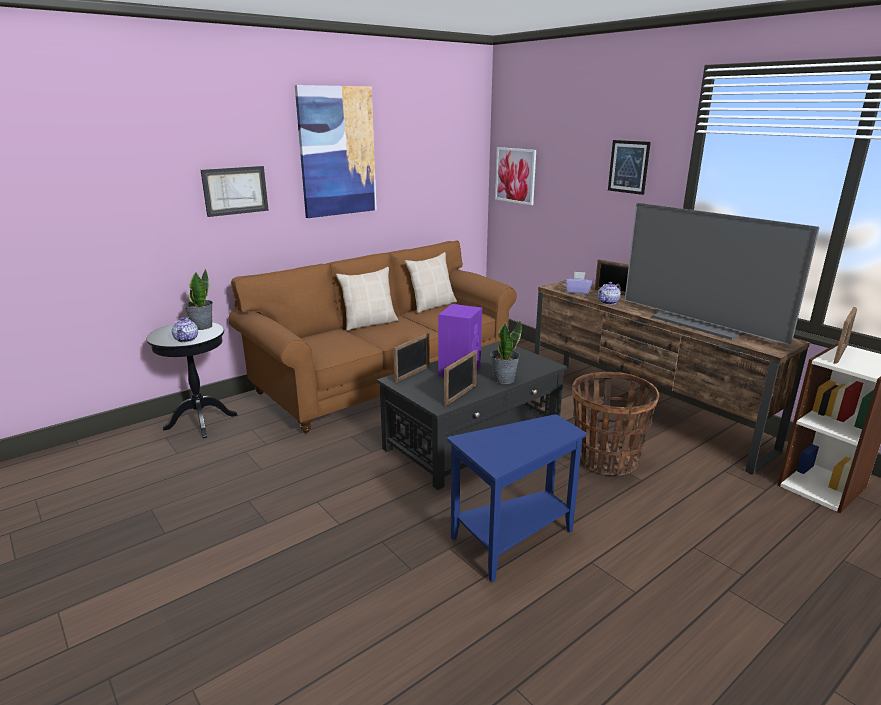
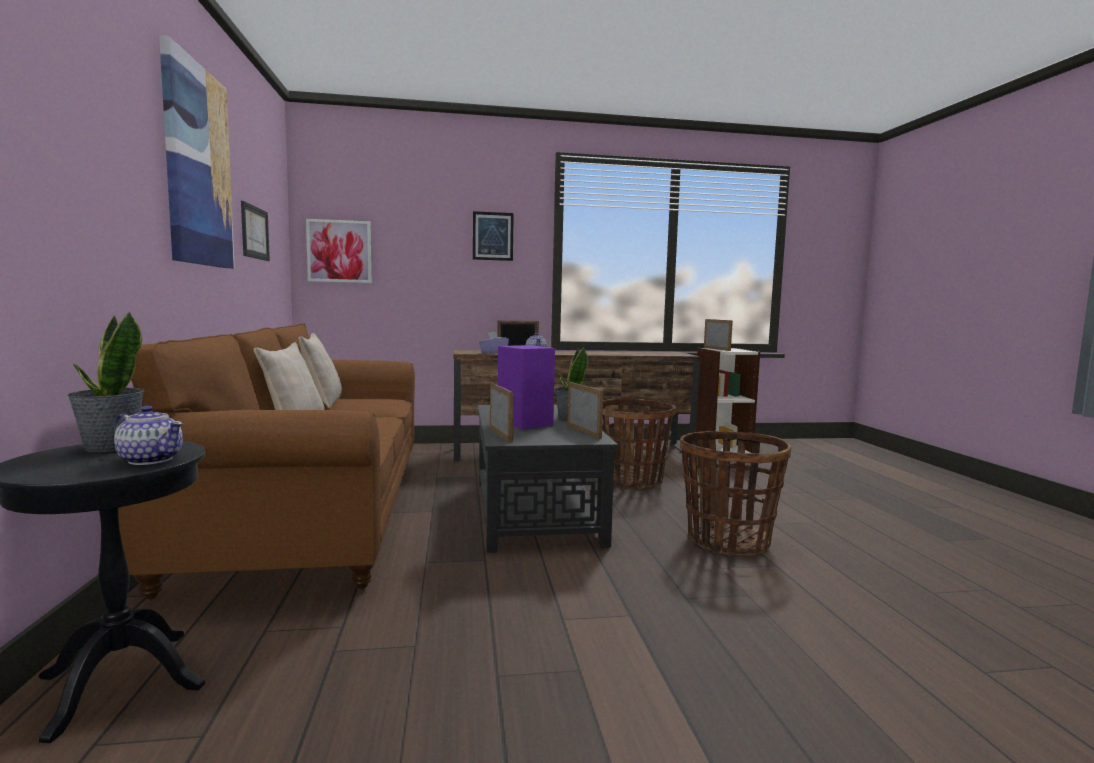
camera: 60 degrees left, 15 degrees down
picture [201,166,269,217] -> picture moved to [241,201,270,261]
blue side table [447,414,586,582] -> basket [680,431,791,555]
television [625,203,820,345] -> none

